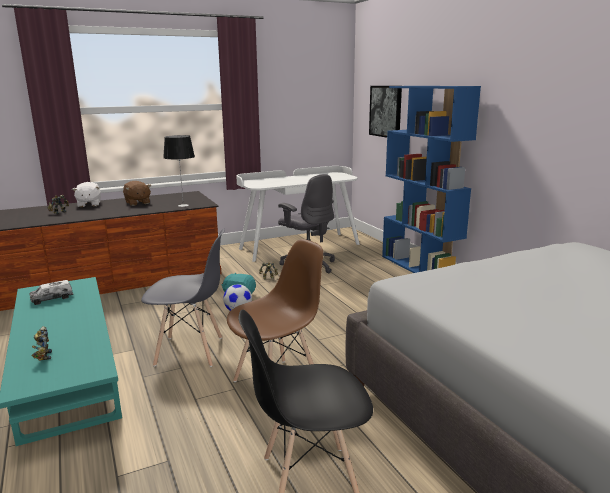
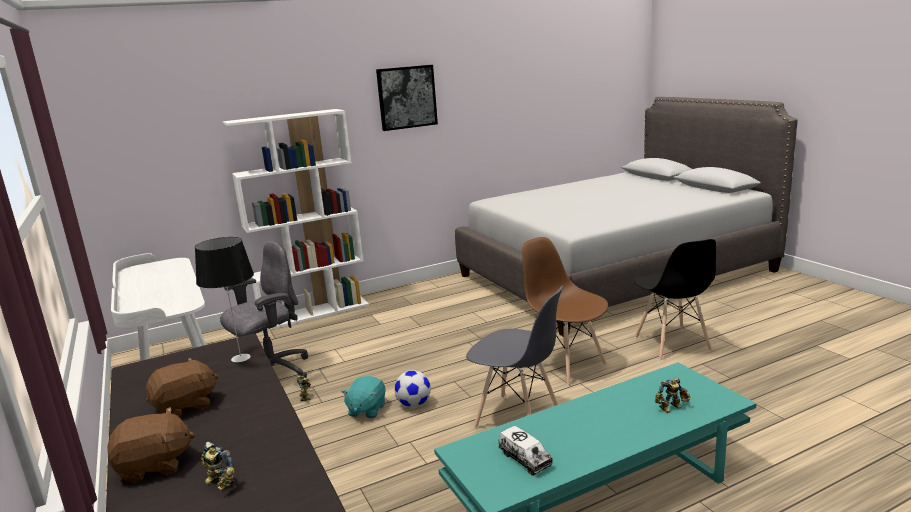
camera: 90 degrees left, 0 degrees up
white plush toy [72,182,101,207] -> brown plush toy [107,407,195,483]
grey chair [141,228,225,367] -> grey chair turned 120 degrees clockwise [466,285,564,429]
picture [369,86,402,138] -> picture moved to [376,65,438,131]
blue bookcase [382,86,481,273] -> white bookcase [223,109,369,330]

